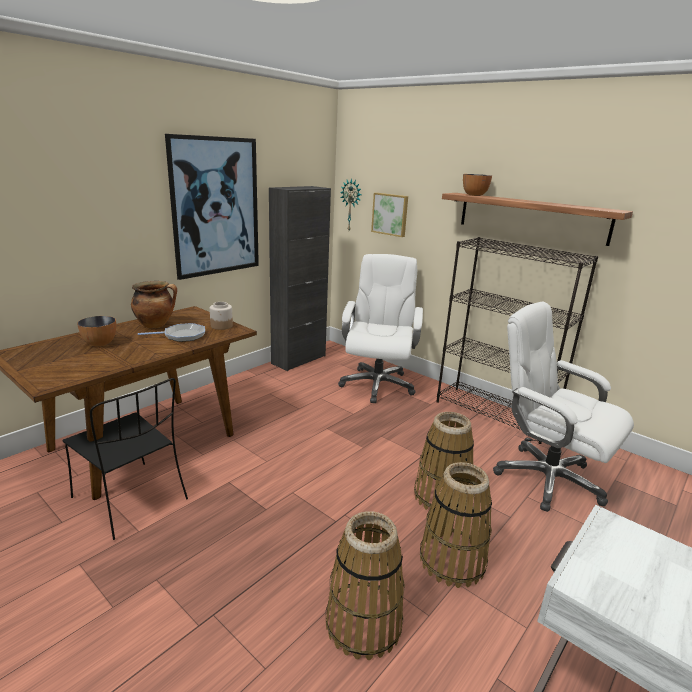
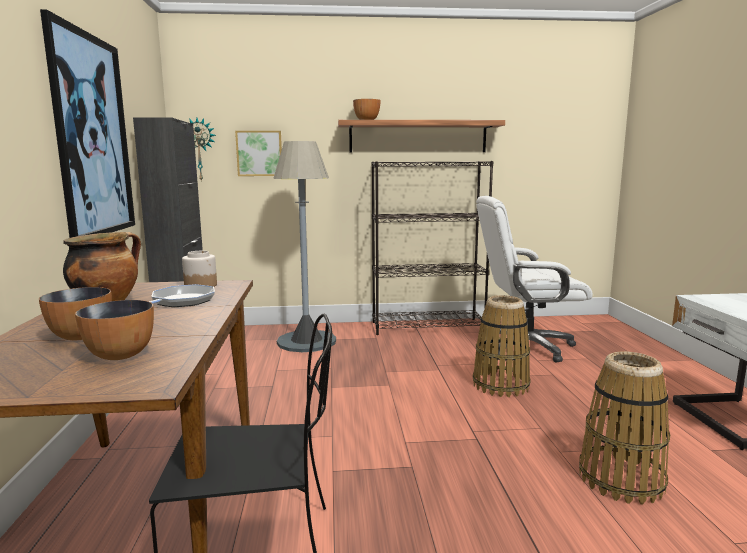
camera: 45 degrees left, 10 degrees down
white office chair [338,254,423,403] -> grey floor lamp [273,141,336,352]
basket [420,462,492,588] -> none
none -> bowl [75,300,154,360]

